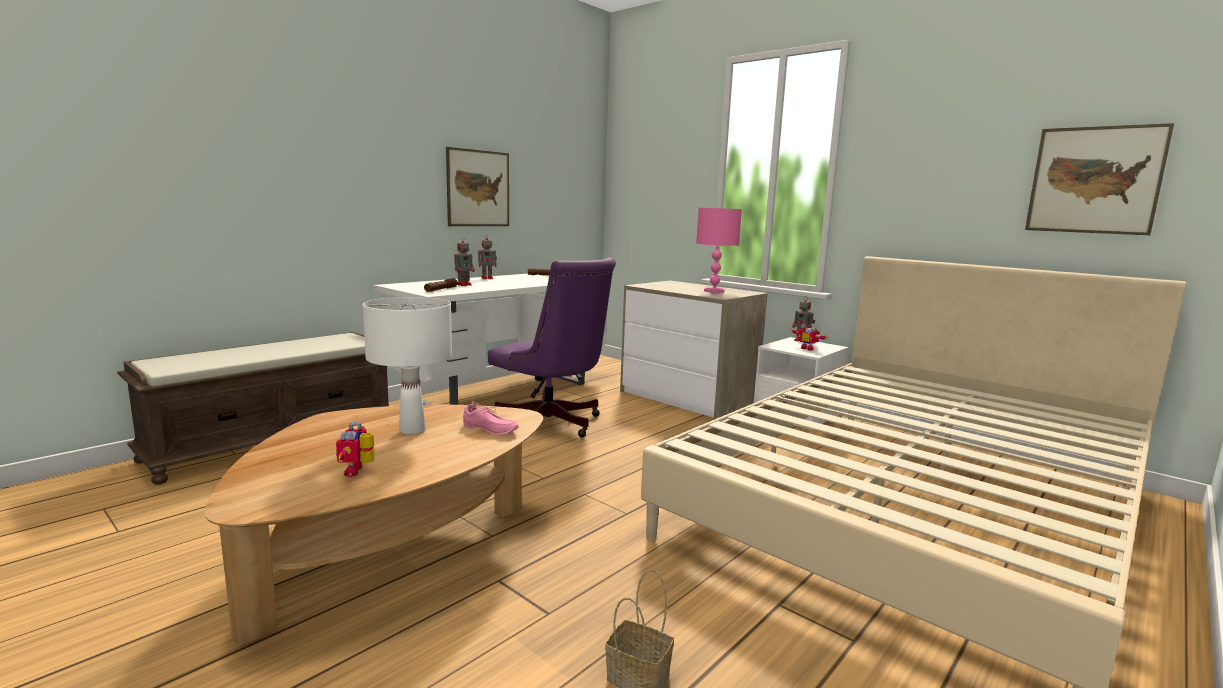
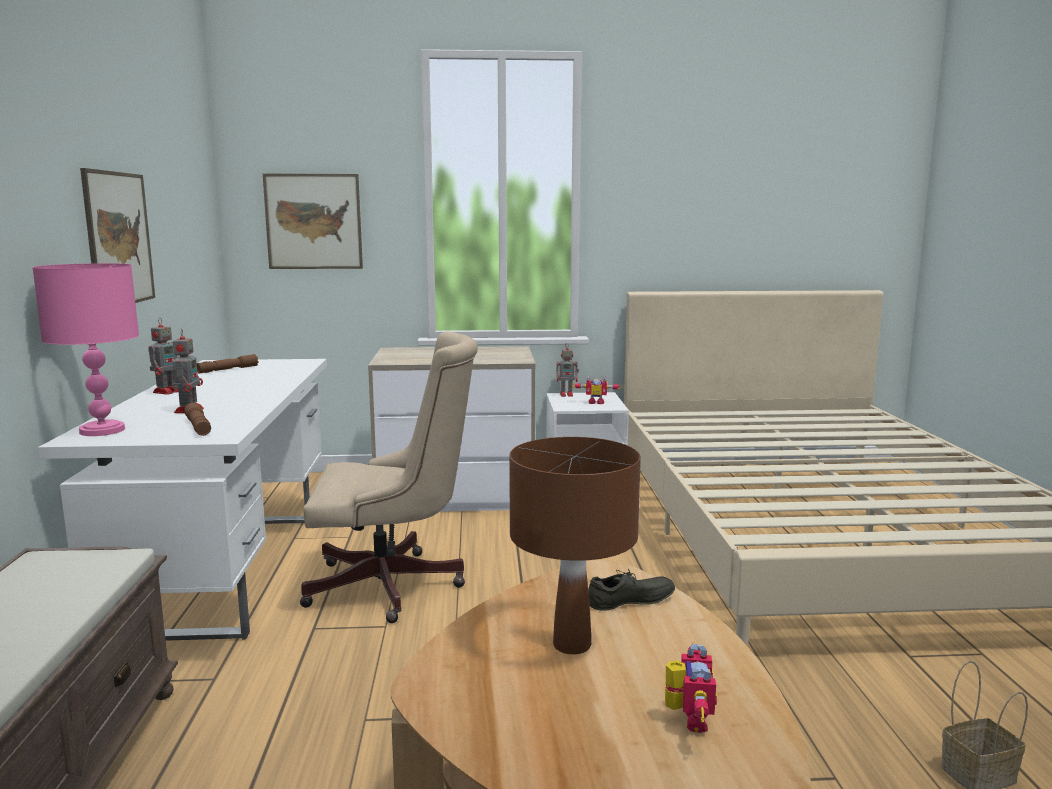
camera: 45 degrees left, 0 degrees up
toy robot [336,422,375,477] -> toy robot turned 120 degrees counterclockwise [665,643,717,733]
white table lamp [363,297,452,435] -> brown table lamp [509,437,641,654]
pink shoe [463,401,519,435] -> grey shoe [588,569,675,611]
purple office chair [488,257,616,437] -> beige office chair [300,331,478,623]
pink table lamp [696,208,742,293] -> pink table lamp moved to [32,263,139,436]
picture [1025,123,1174,235] -> picture moved to [263,174,363,269]

